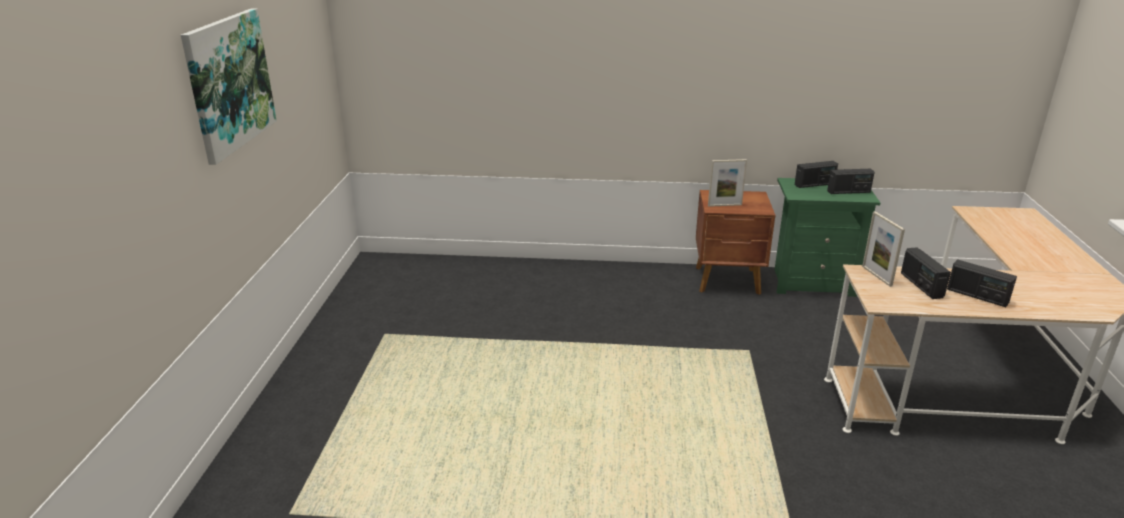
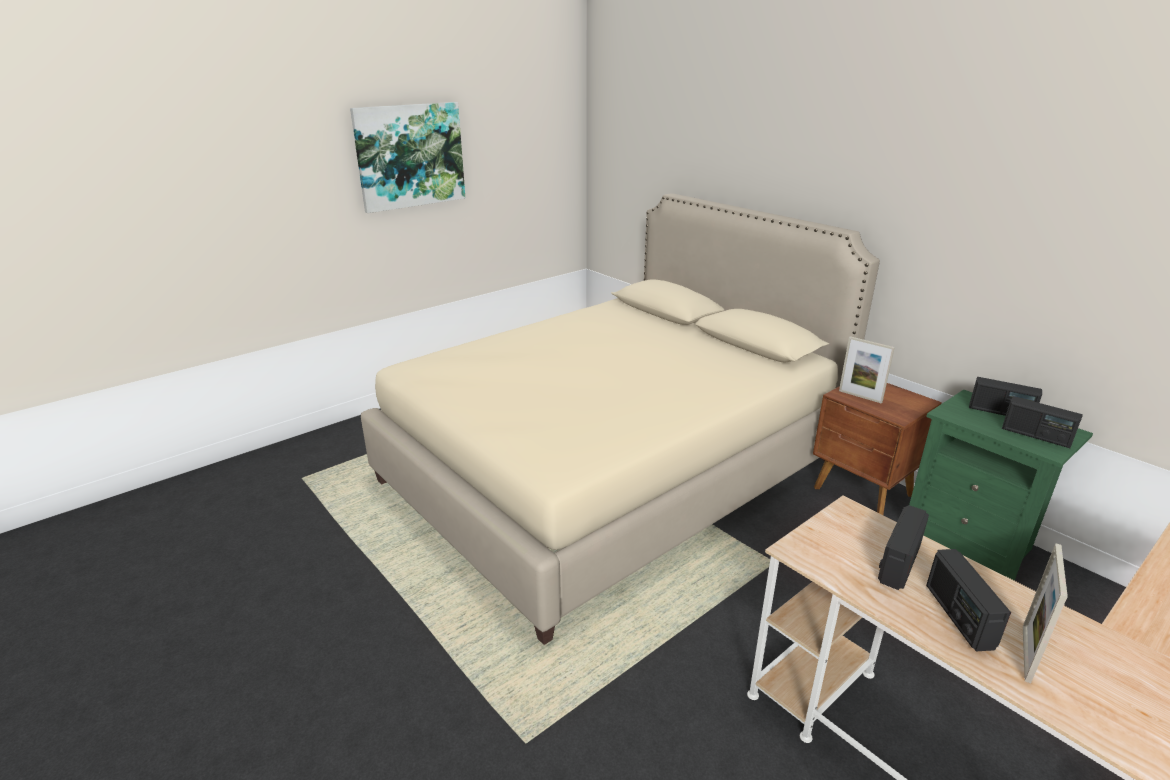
camera: 45 degrees right, 0 degrees up
picture frame [862,211,905,287] -> picture frame moved to [1023,543,1068,683]
none -> beige bed [361,193,880,645]

